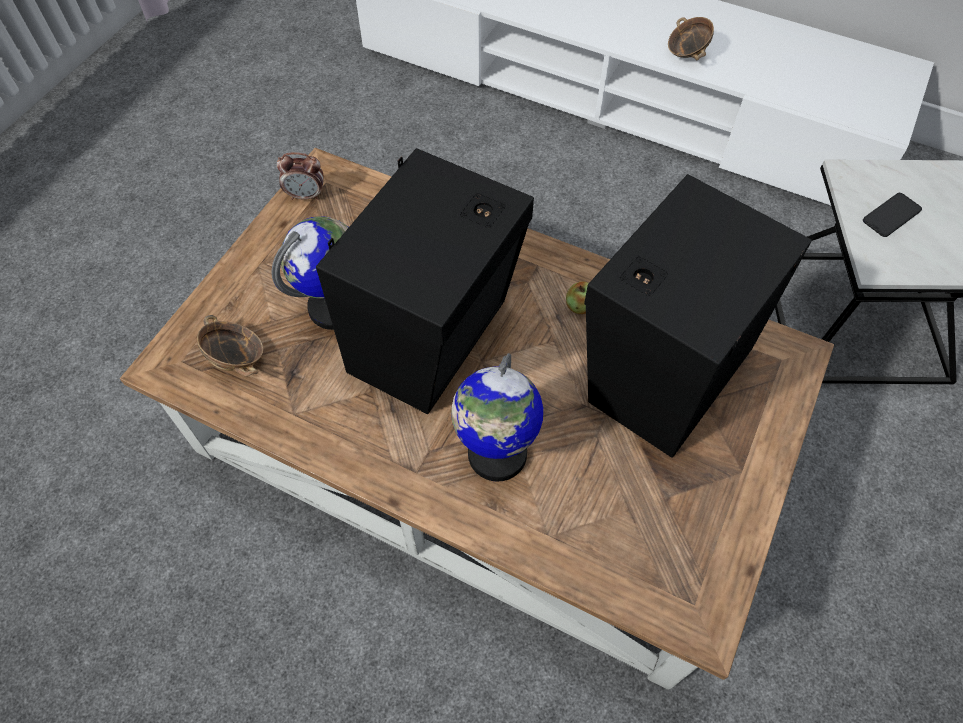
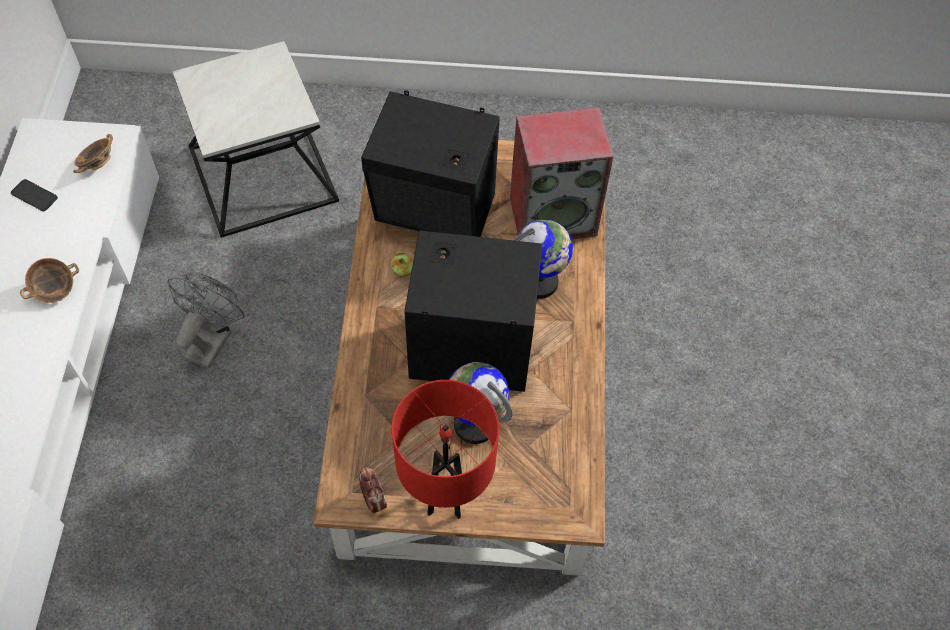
camera: 115 degrees left, 0 degrees up
bowl [197,315,263,376] -> bowl moved to [73,134,113,173]
phone [863,193,922,237] -> phone moved to [11,179,58,211]
none -> grey fan [167,273,244,368]
none -> red table lamp [392,380,499,519]
none -> speaker [510,107,614,239]

